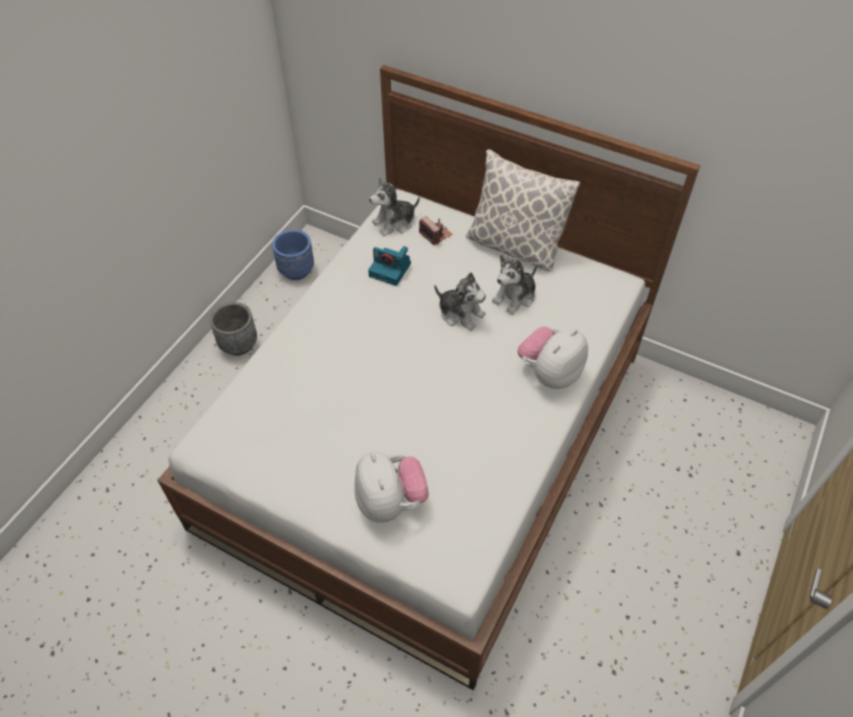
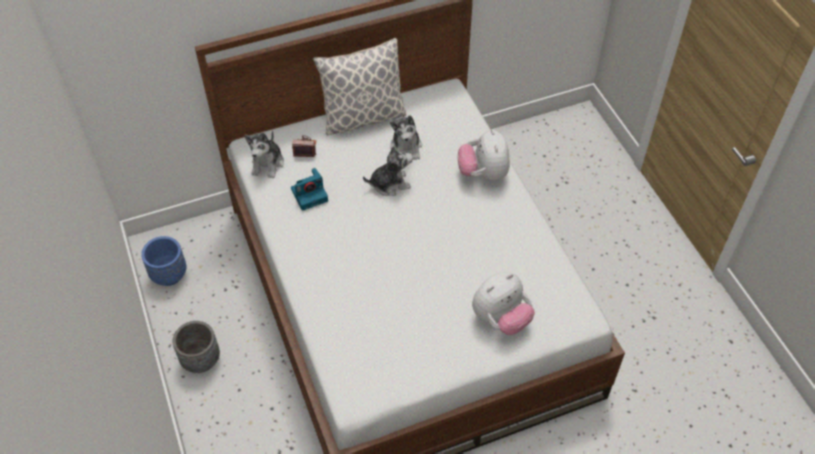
camera: 50 degrees left, 0 degrees up
plush toy [354,451,429,523] -> plush toy turned 120 degrees clockwise [472,272,535,335]

